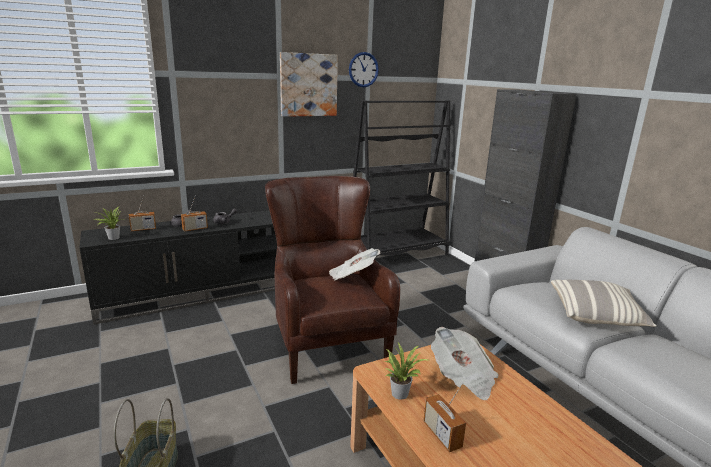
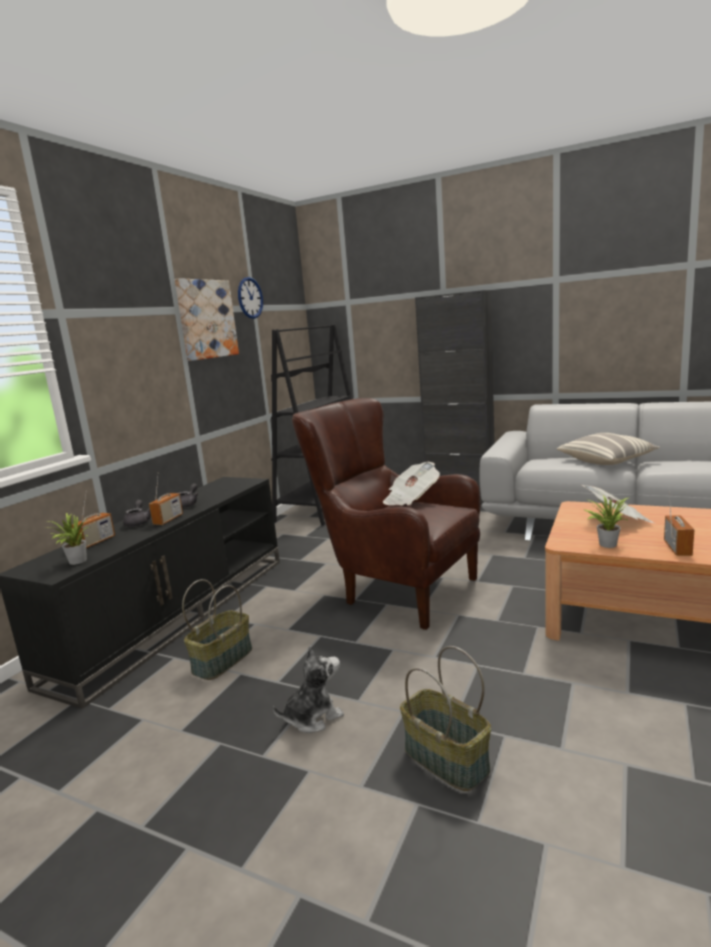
camera: 35 degrees left, 5 degrees down
radio [423,383,466,452] -> radio turned 105 degrees counterclockwise [664,490,694,556]
none -> basket [182,579,252,680]
none -> plush toy [273,646,344,733]

